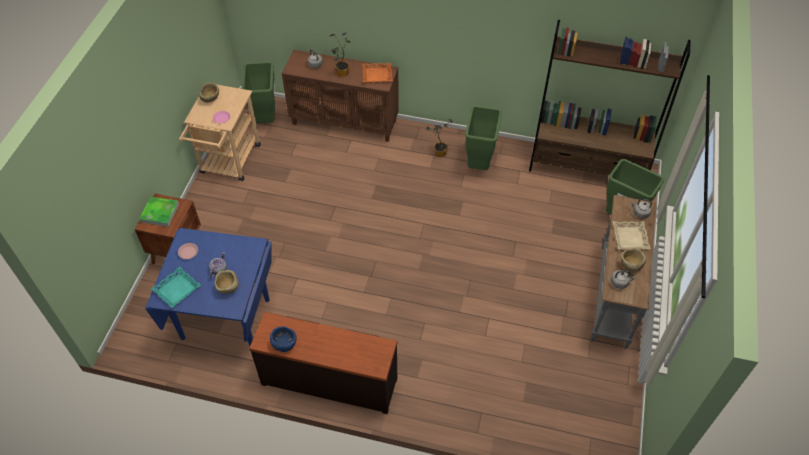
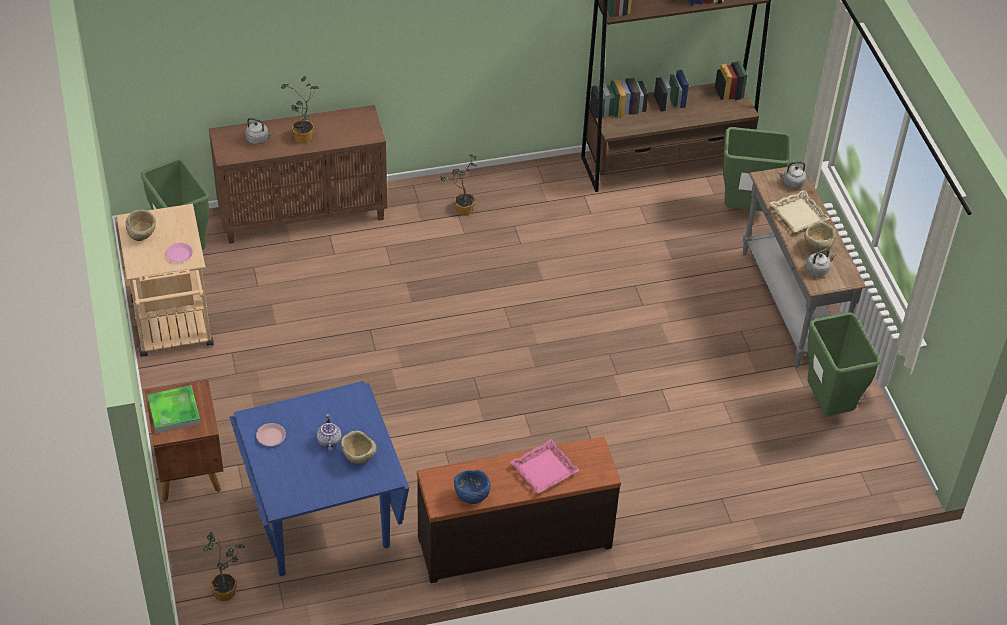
camera: 30 degrees left, 5 degrees down
turquoise tray [151,267,201,308] -> none
orange tray [362,63,393,83] -> none
green trash can [465,105,502,170] -> green trash can moved to [808,312,880,416]
none -> potted plant [203,532,245,601]
none -> pink tray [510,439,580,494]

